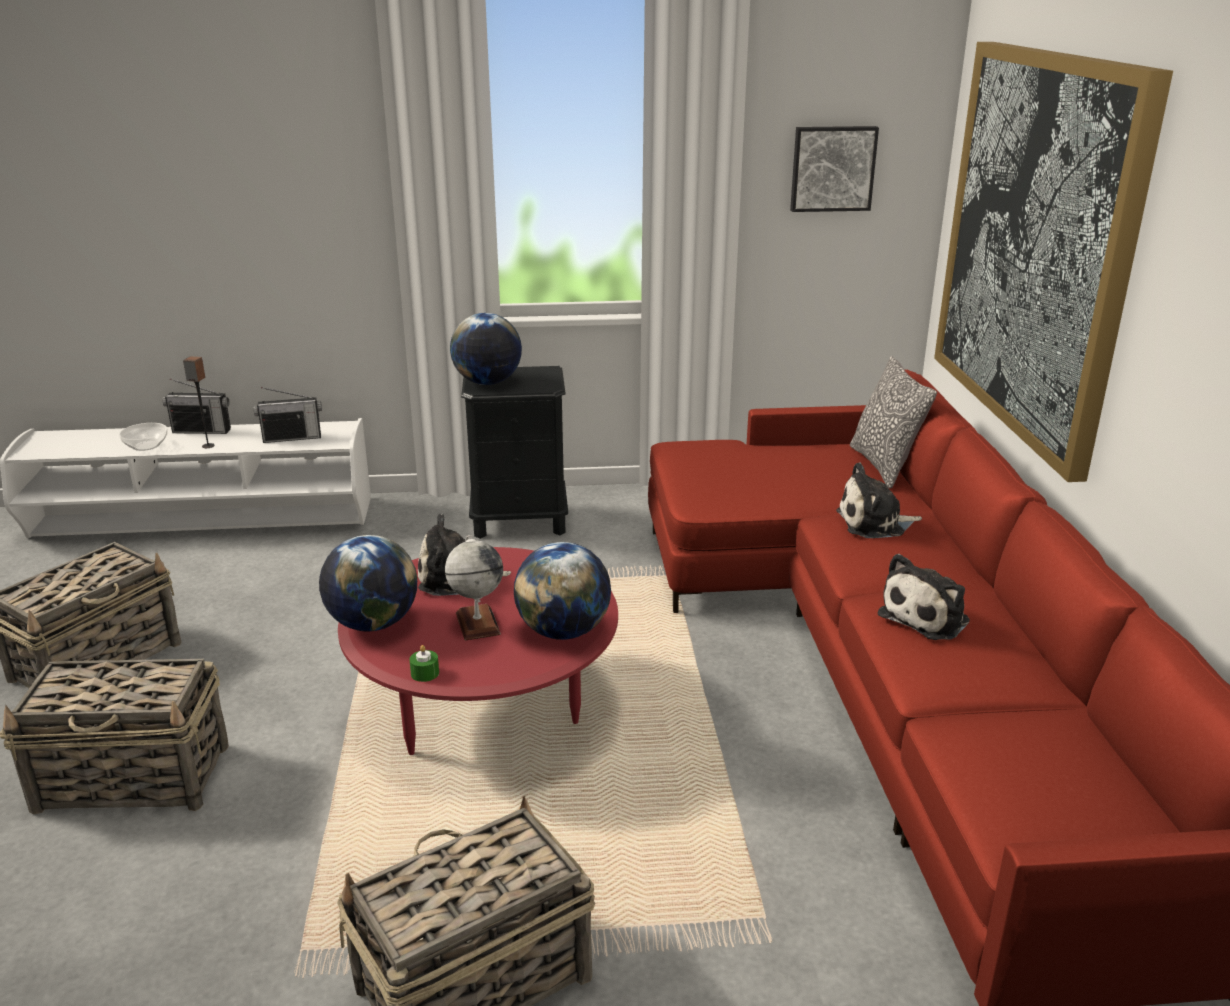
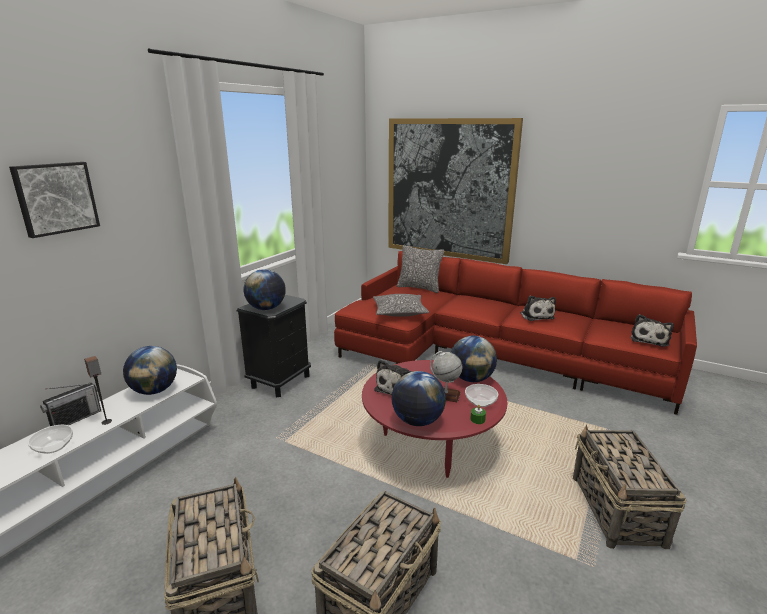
camera: 55 degrees left, 5 degrees down
radio [254,387,322,443] -> globe [123,346,177,395]
picture [790,126,879,212] -> picture moved to [9,162,100,238]
plush toy [836,462,922,538] -> plush toy moved to [631,314,674,347]
none -> pillow [373,294,429,317]
none -> bowl [465,384,498,407]

